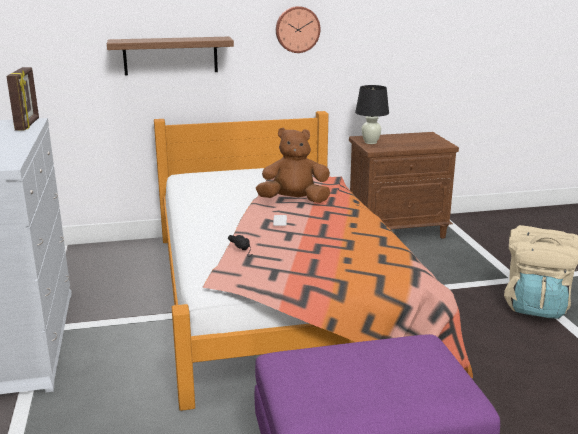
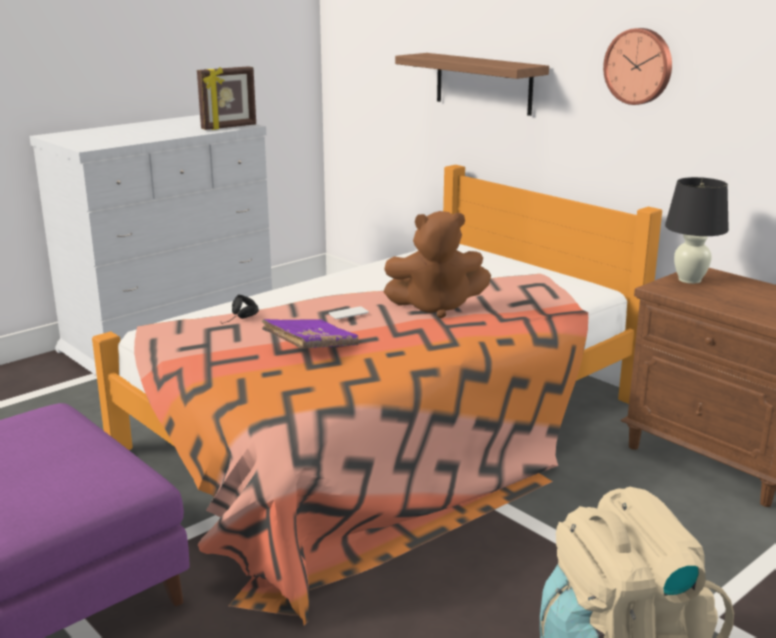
camera: 60 degrees right, 0 degrees up
brown plush toy [256,127,330,203] -> brown plush toy turned 120 degrees clockwise [384,211,491,318]
none -> purple book [262,319,359,348]

